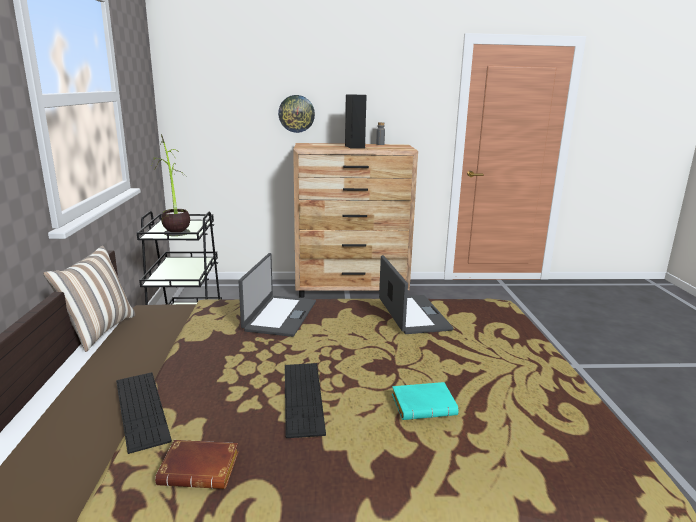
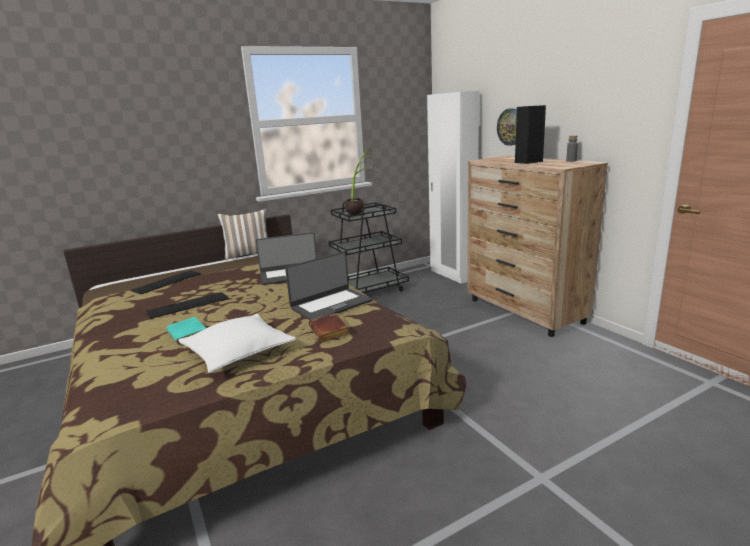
camera: 65 degrees right, 0 degrees up
brown book [155,440,239,489] -> brown book moved to [309,313,350,342]
none -> white pillow [178,314,296,373]
none -> white wardrobe [427,91,479,284]

